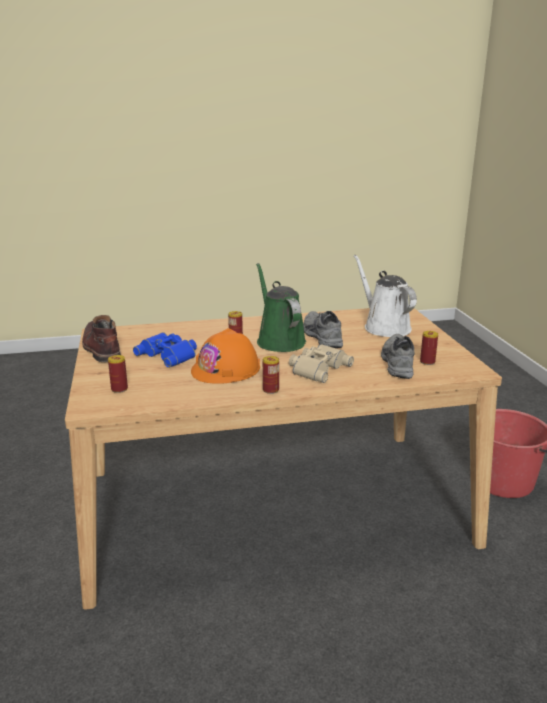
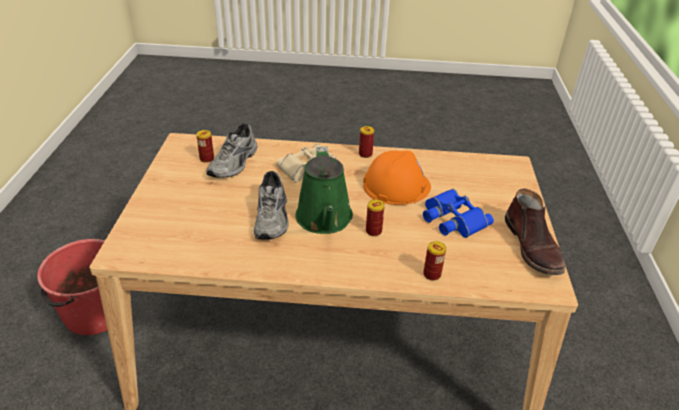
camera: 165 degrees left, 15 degrees up
can [108,355,128,393] -> can moved to [423,241,446,281]
white watering can [354,255,417,337] -> none

